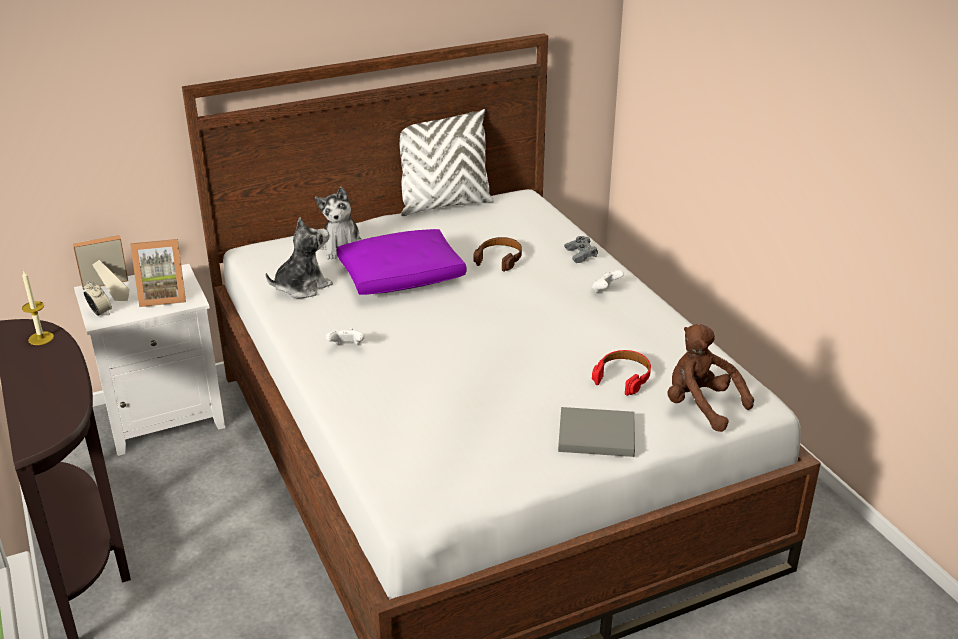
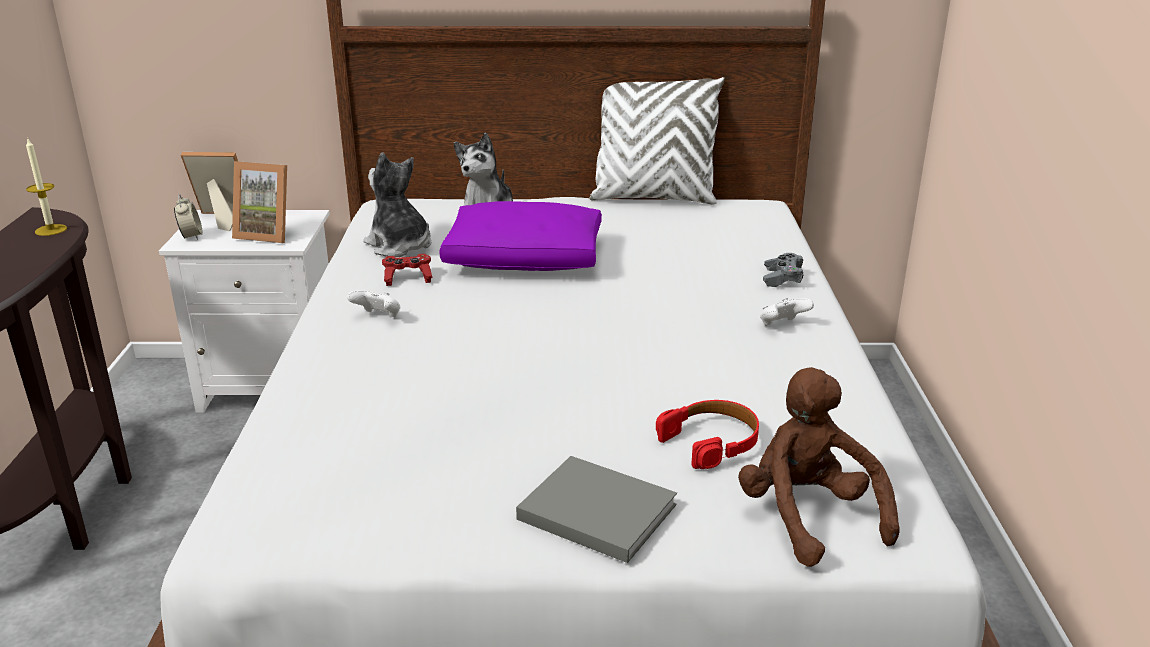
camera: 25 degrees right, 5 degrees down
plush toy [265,217,333,298] -> plush toy turned 120 degrees counterclockwise [363,152,431,257]
brown headphones [473,237,522,272] -> none
none -> red game controller [382,254,433,286]

